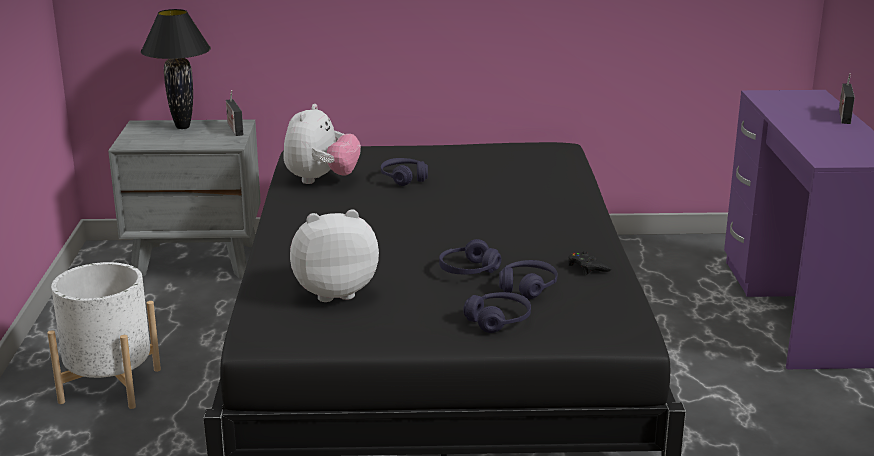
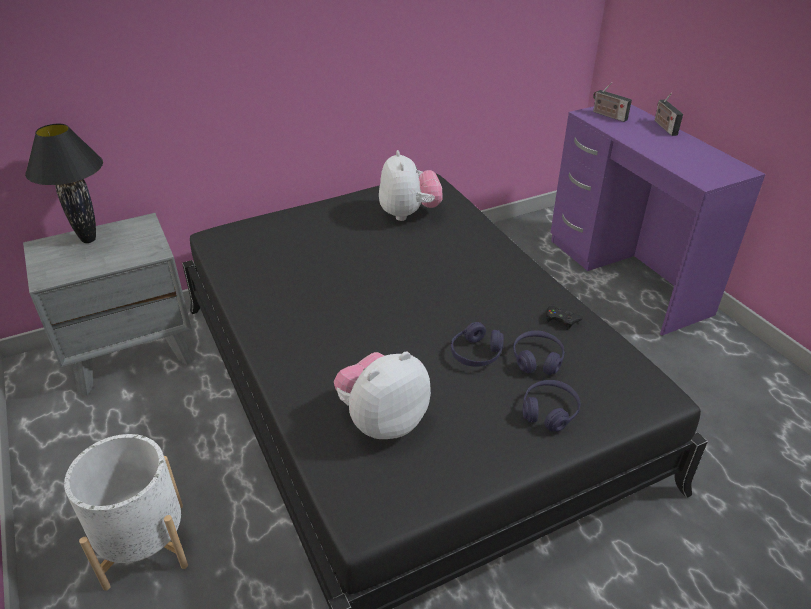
camera: 25 degrees left, 15 degrees up
radio [226,90,244,136] -> radio moved to [593,82,632,122]
plush toy [283,104,361,184] -> plush toy moved to [379,150,443,221]
purple headphones [381,158,428,186] -> none

